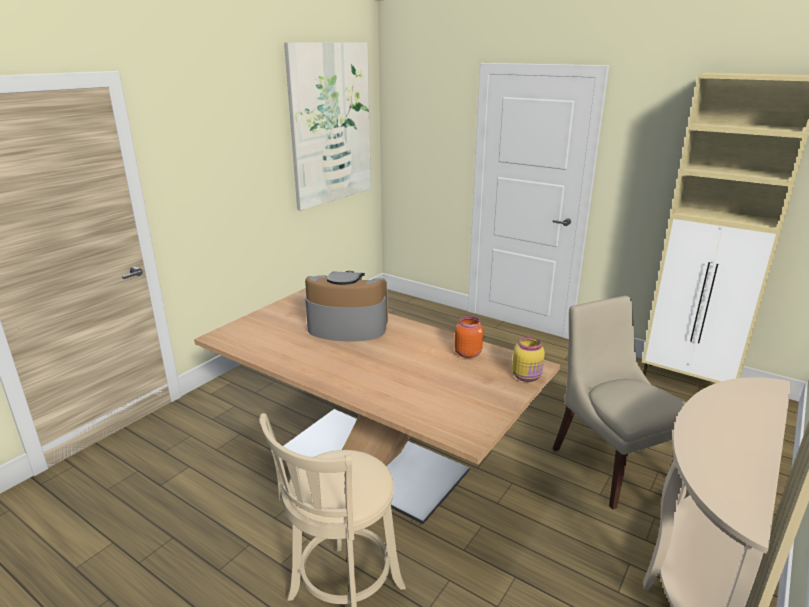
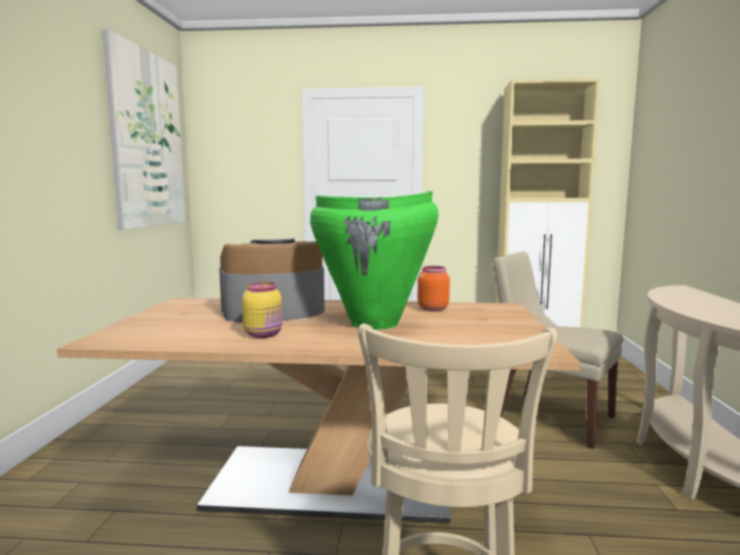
camera: 30 degrees left, 15 degrees down
yellow jar [512,337,545,382] -> yellow jar moved to [242,282,282,338]
none -> green vase [310,191,438,330]

